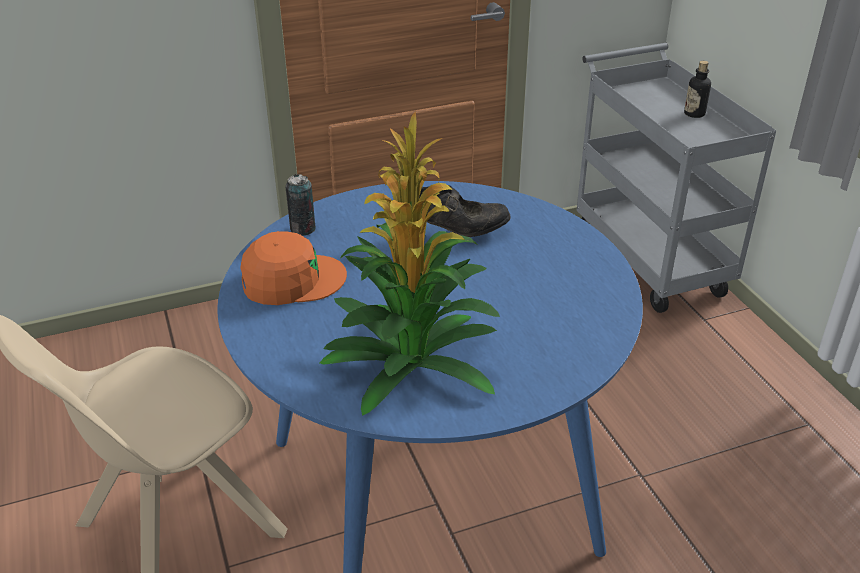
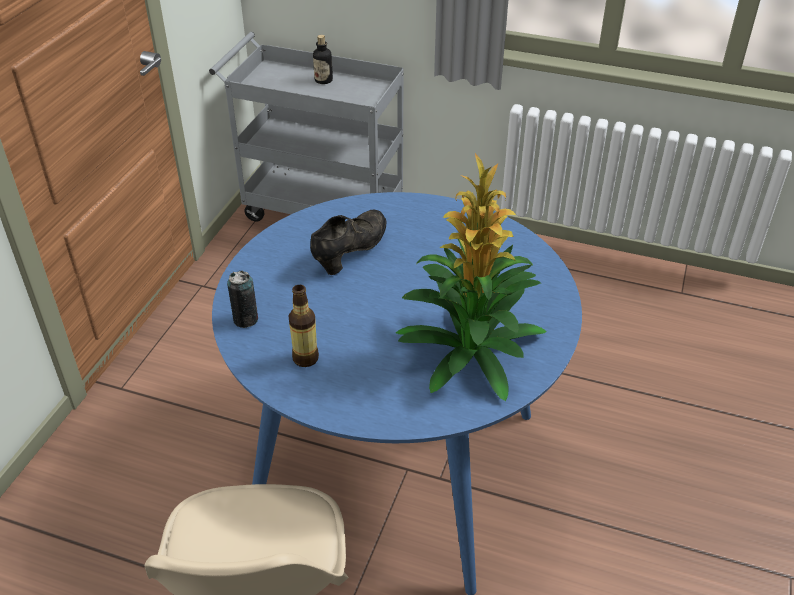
camera: 50 degrees left, 5 degrees up
orange cap [240,231,347,305] -> bottle [288,285,319,367]

